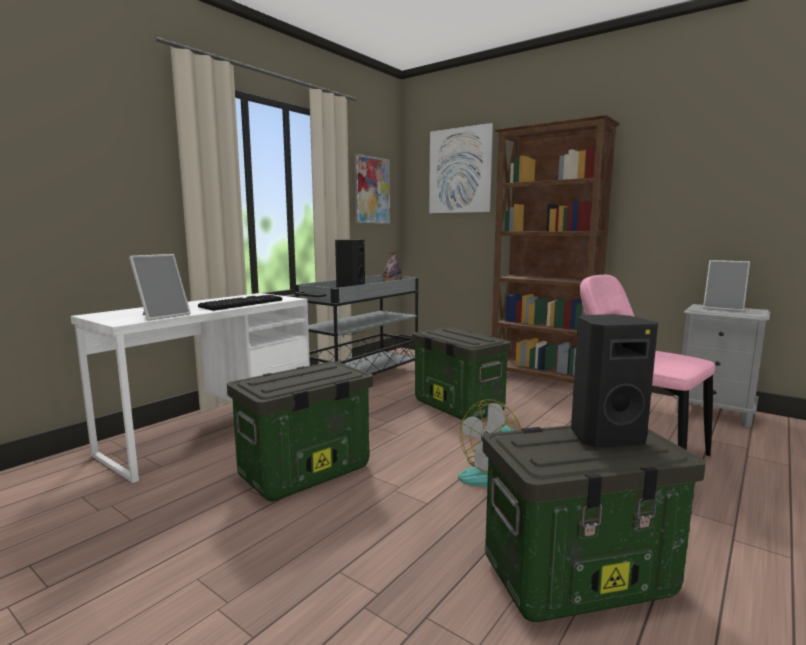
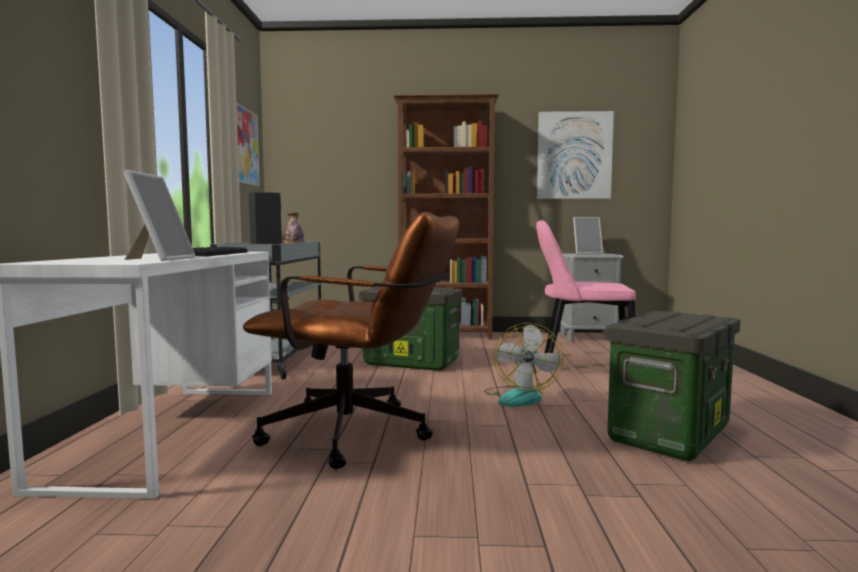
camera: 35 degrees left, 5 degrees down
storage box [227,361,373,501] -> brown office chair [243,212,459,469]
picture [429,123,493,213] -> picture moved to [537,111,614,199]
black speaker [571,314,658,447] -> none

